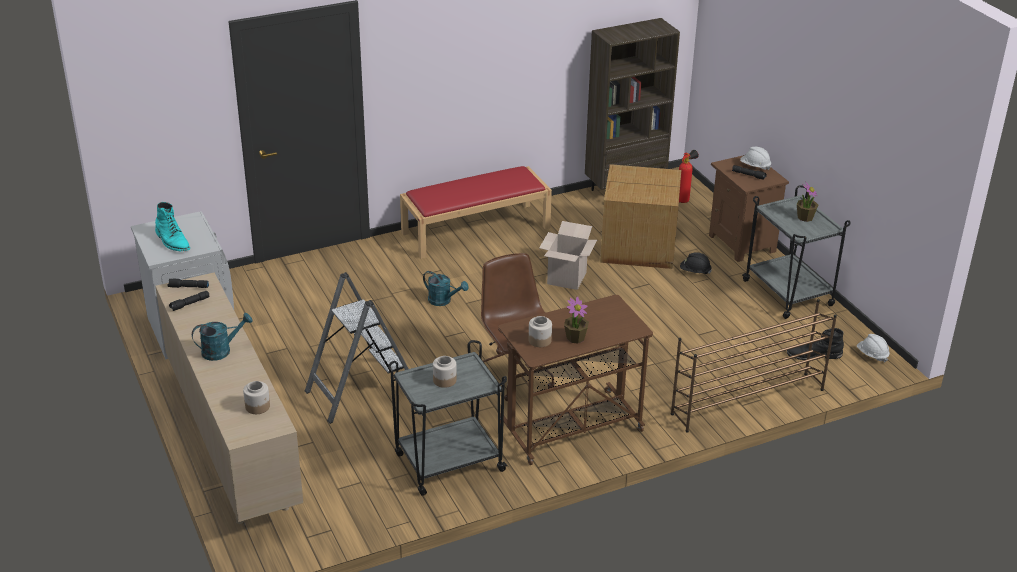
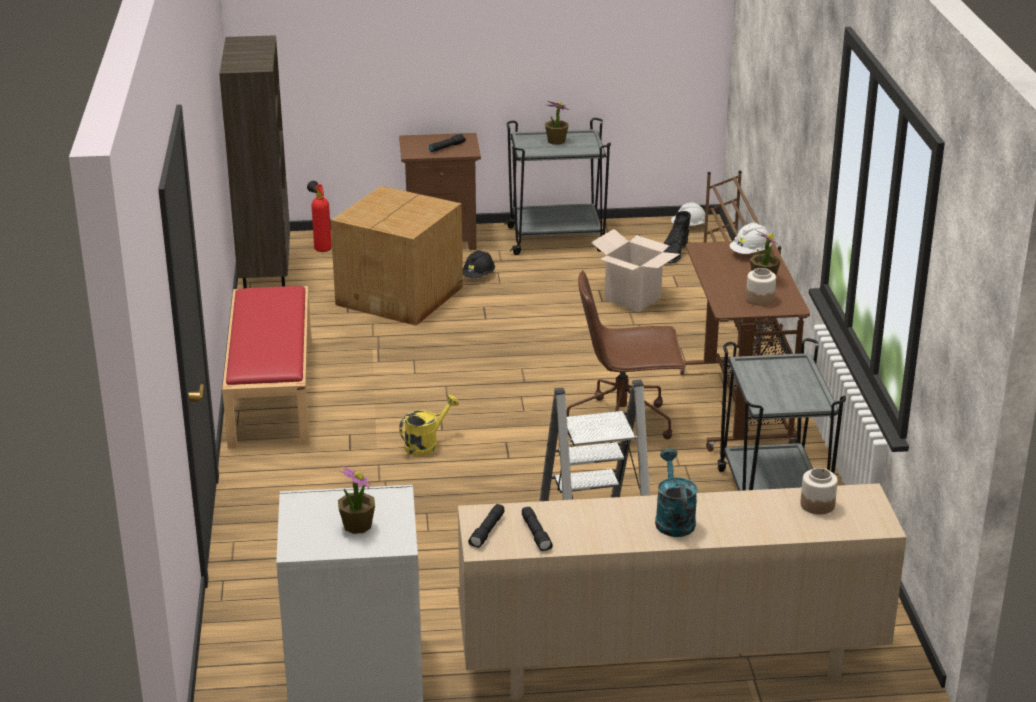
camera: 70 degrees left, 5 degrees down
turquoise boot [155,202,190,251] -> potted plant [338,465,375,534]
turquoise watering can [423,271,469,306] -> yellow watering can [399,395,459,456]
jar [433,356,457,388] -> none
cardboard box [539,221,597,290] -> cardboard box moved to [591,229,680,312]
white hard hat [740,147,771,170] -> white hard hat moved to [730,223,772,254]

